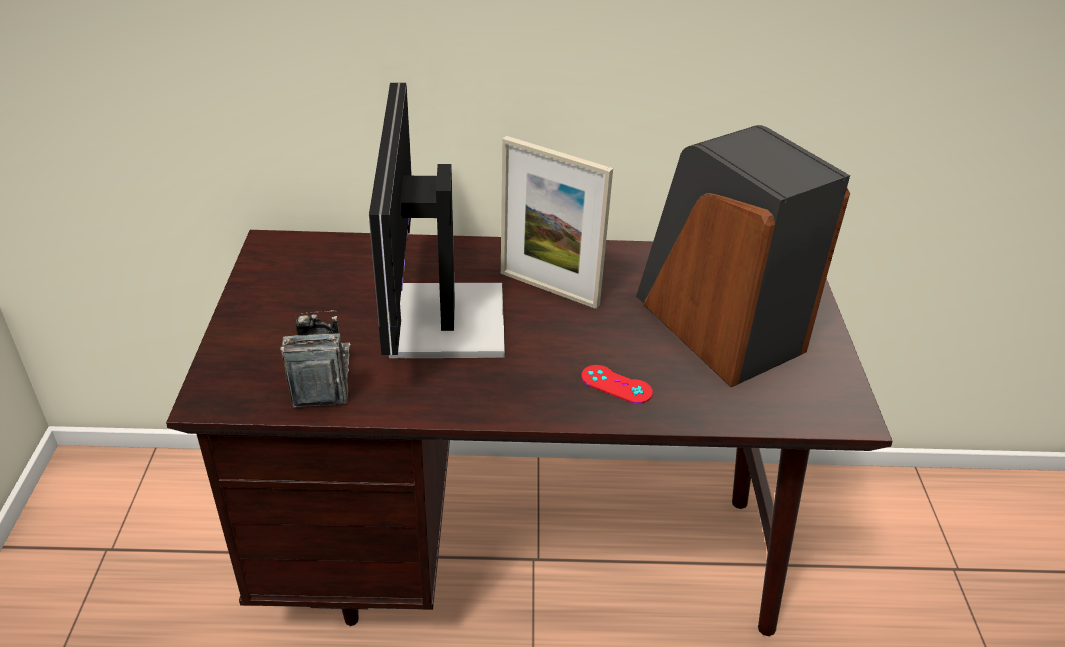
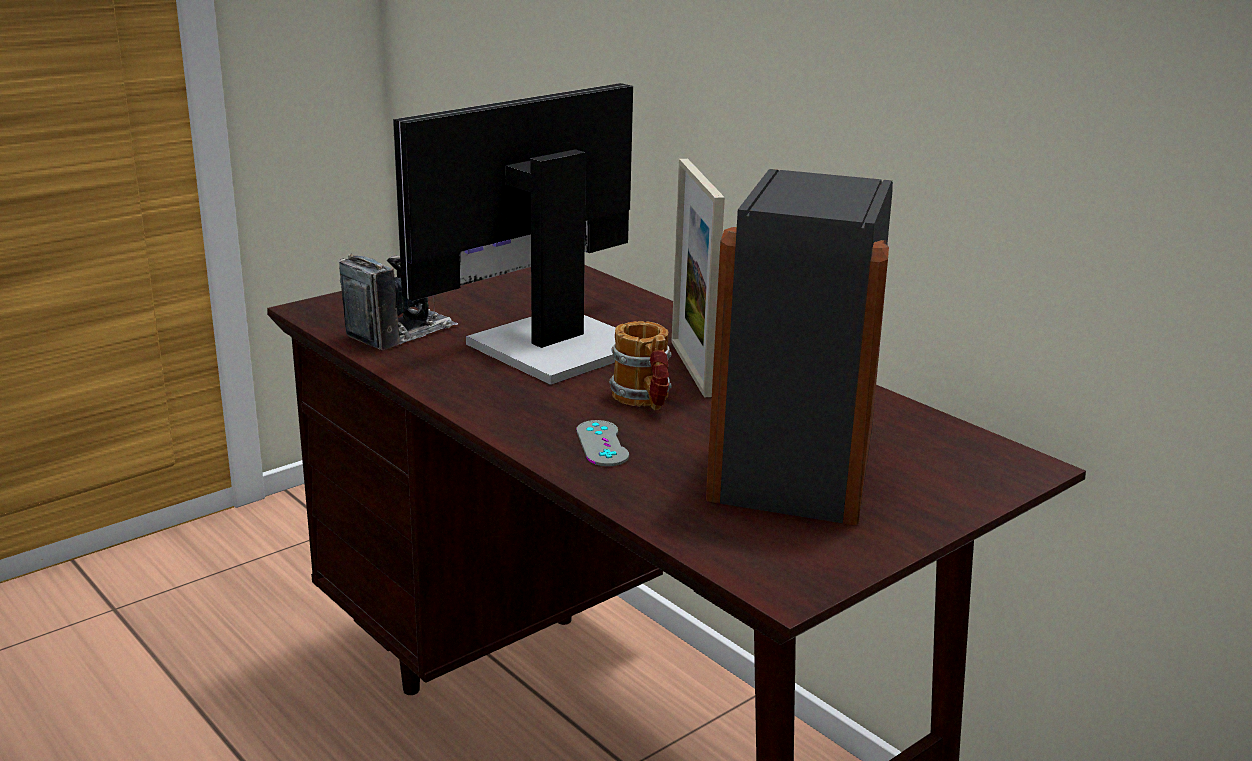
camera: 50 degrees right, 15 degrees down
red game controller [581,365,653,404] -> grey game controller [576,420,629,466]
none -> mug [609,321,672,410]

